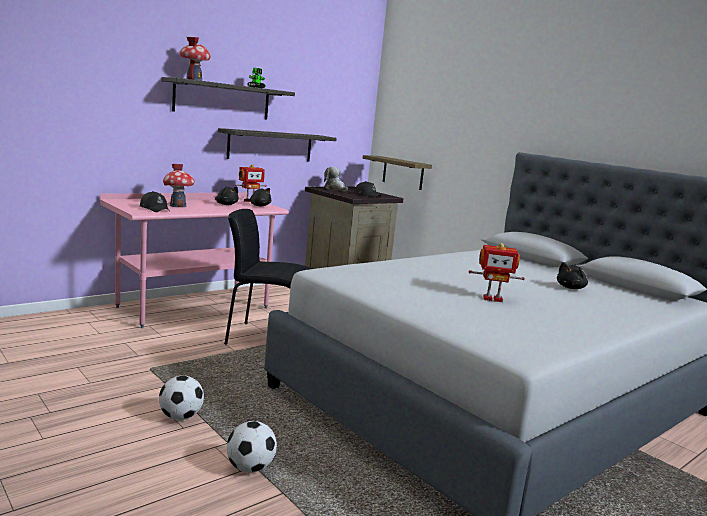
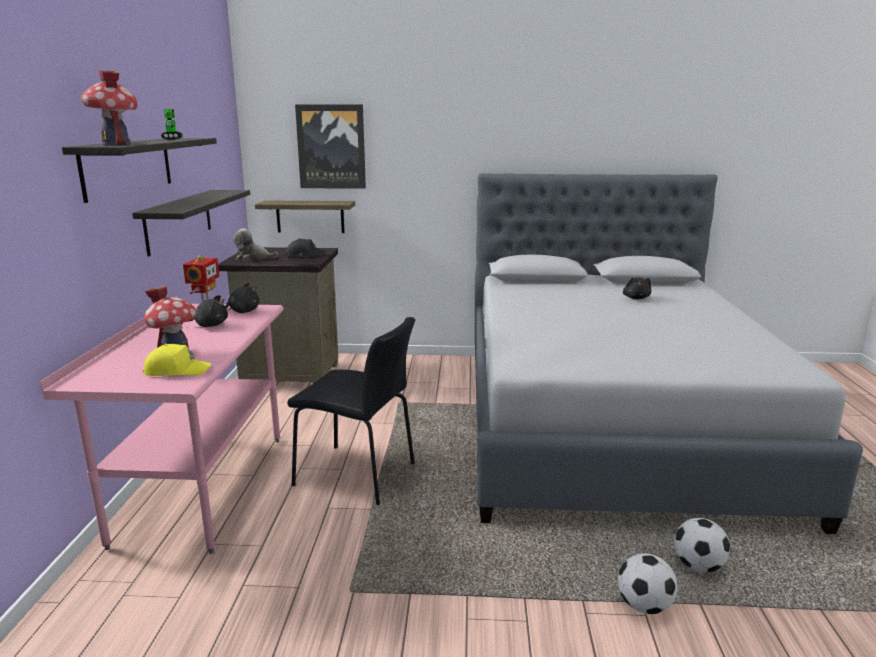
camera: 45 degrees left, 5 degrees up
black cap [140,191,170,212] -> yellow cap [143,344,212,376]
football [159,375,204,420] -> football moved to [674,518,730,572]
black chair [224,209,314,345] -> black chair turned 120 degrees counterclockwise [287,317,416,505]
toy robot [469,243,525,302] -> none
none -> picture [295,104,366,189]

